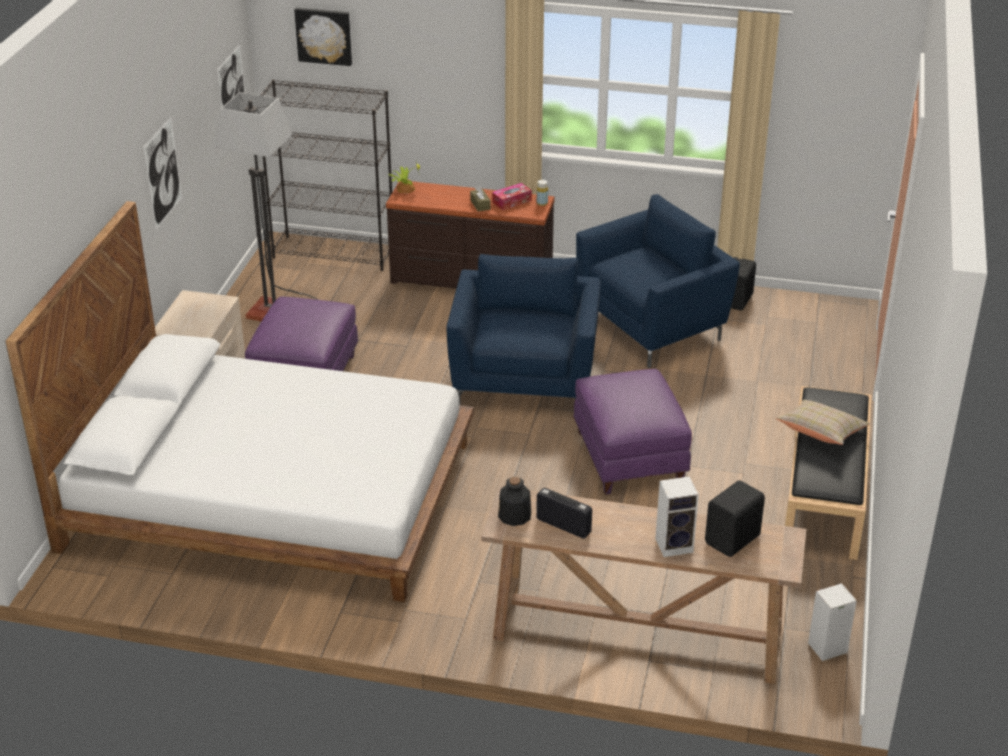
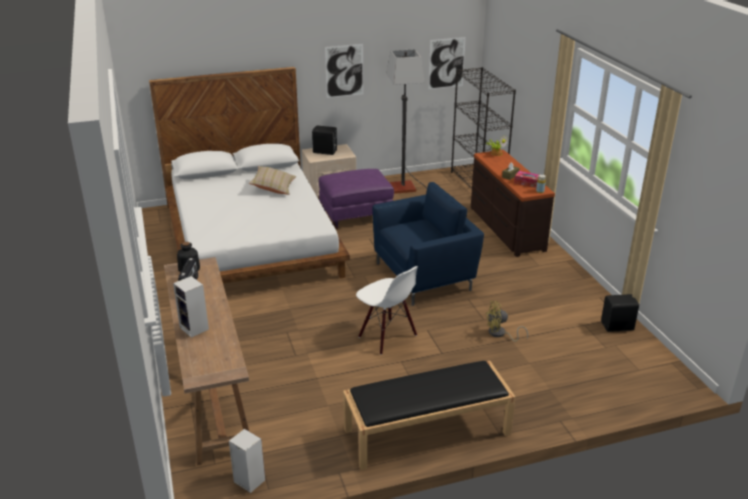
camera: 60 degrees right, 5 degrees down
picture [294,8,352,66] -> none
purple ottoman [573,369,692,495] -> white chair [356,266,418,355]
blue armchair [576,194,740,368] -> none
black speaker [705,480,765,557] -> black speaker moved to [312,126,337,155]
beige pillow [776,400,870,445] -> beige pillow moved to [249,166,296,195]
none -> yellow fan [486,301,528,342]

